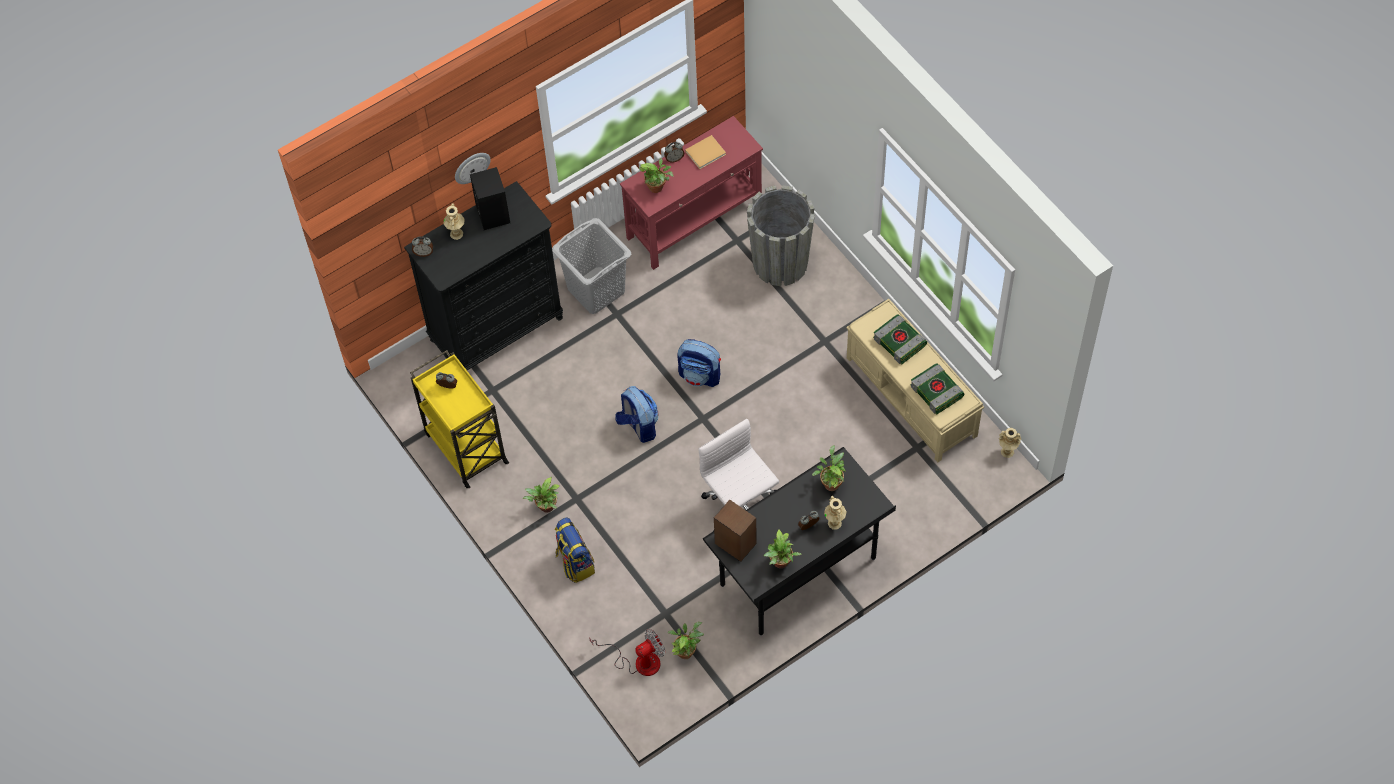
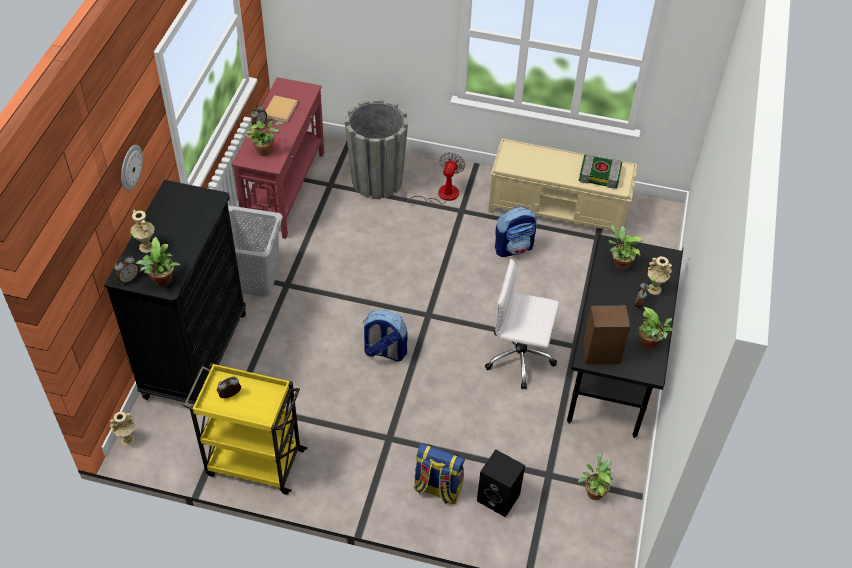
camera: 45 degrees left, 10 degrees down
black speaker [470,167,510,230] -> black speaker moved to [477,449,525,517]
potted plant [522,477,560,513] -> potted plant moved to [136,237,181,286]
fan [589,629,665,676] -> fan moved to [401,152,465,207]
backpack [677,339,721,387] -> backpack moved to [495,207,537,257]
book [873,314,927,364] -> none
beige vase [999,428,1021,458] -> beige vase moved to [110,412,135,446]

